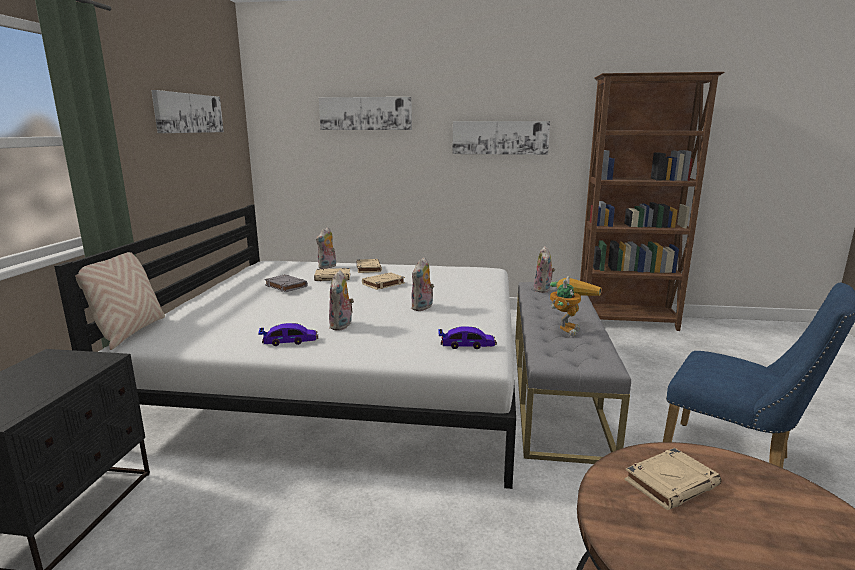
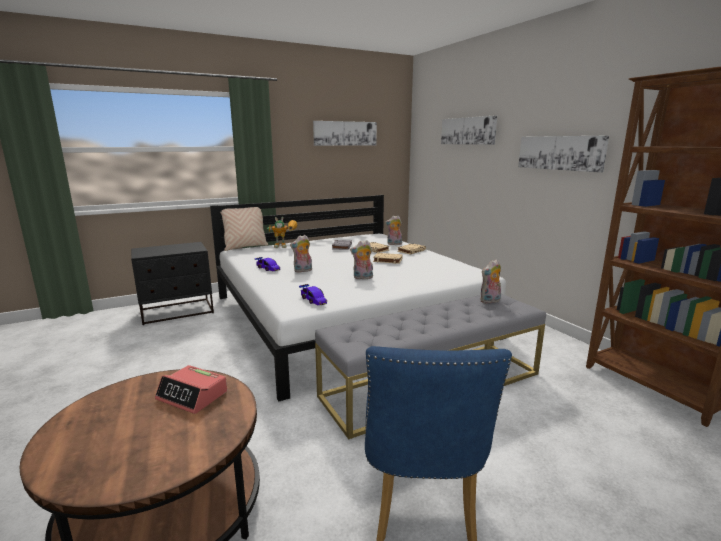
camera: 55 degrees right, 0 degrees up
toy robot [550,276,602,336] -> toy robot moved to [267,217,297,248]
beige book [624,448,721,510] -> alarm clock [155,365,227,414]

